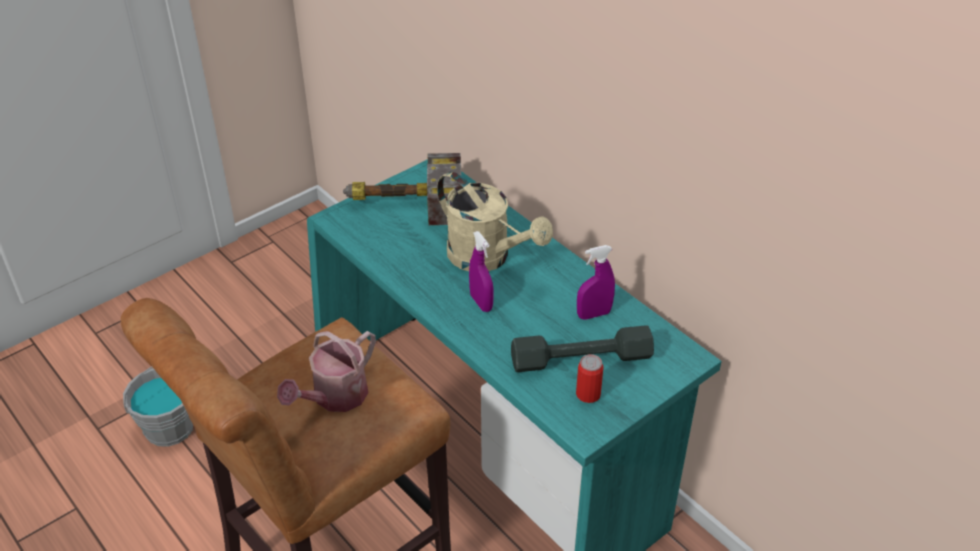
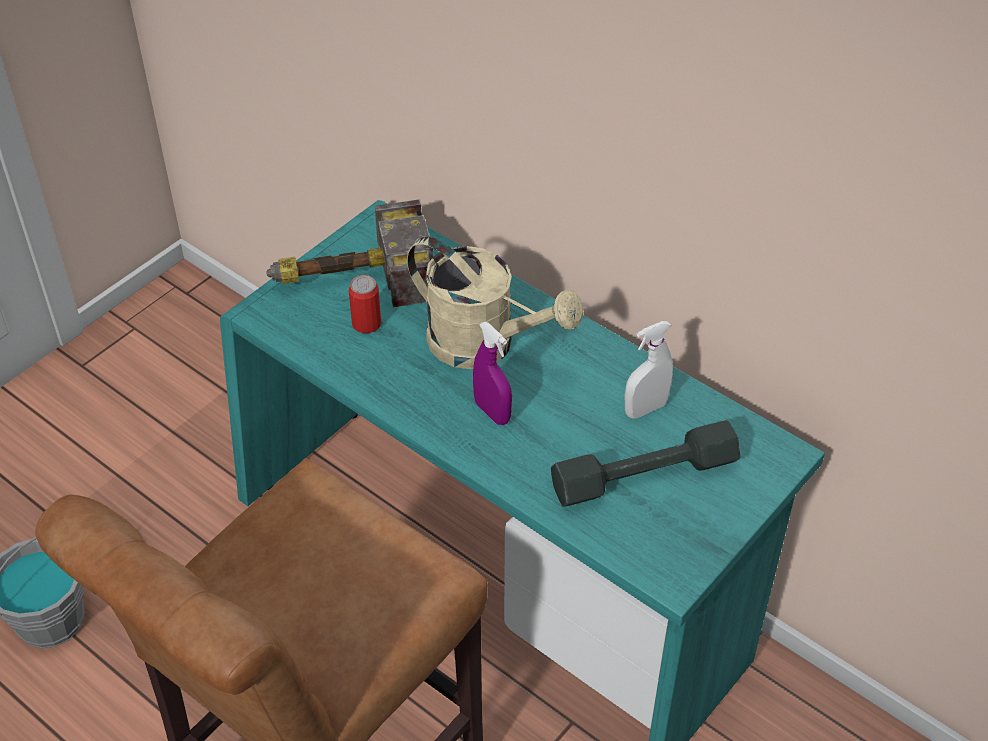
camera: 10 degrees left, 5 degrees up
watering can [277,331,376,412] -> none
can [576,354,604,403] -> can moved to [349,275,381,333]
purple spray bottle [577,245,615,320] -> white spray bottle [625,321,673,418]

